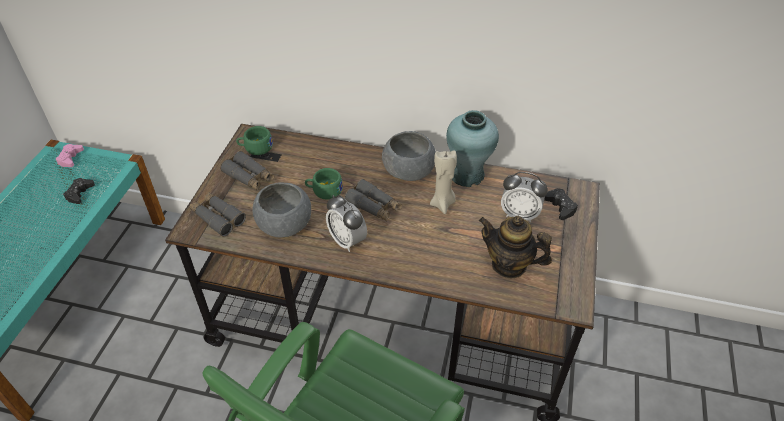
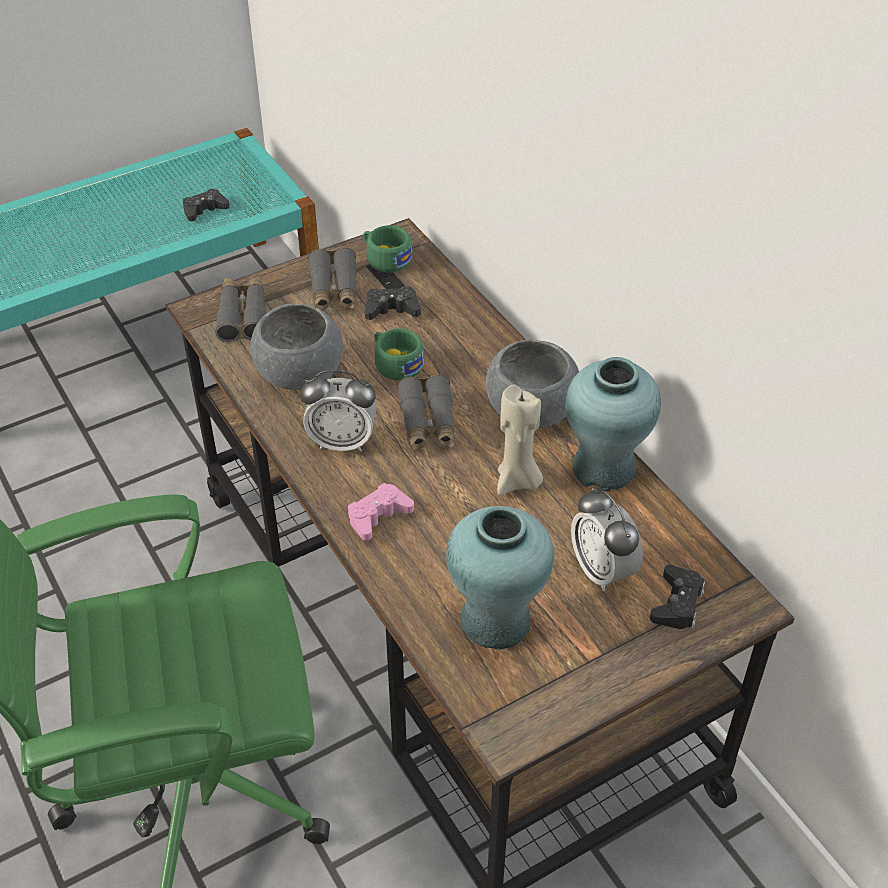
camera: 45 degrees right, 0 degrees up
pink game controller [56,144,84,167] -> pink game controller moved to [348,483,414,541]
alarm clock [326,195,367,252] -> alarm clock turned 90 degrees counterclockwise [301,370,376,452]
teapot [479,216,552,278] -> turquoise vase [446,506,554,650]
none -> black game controller [365,286,421,320]

